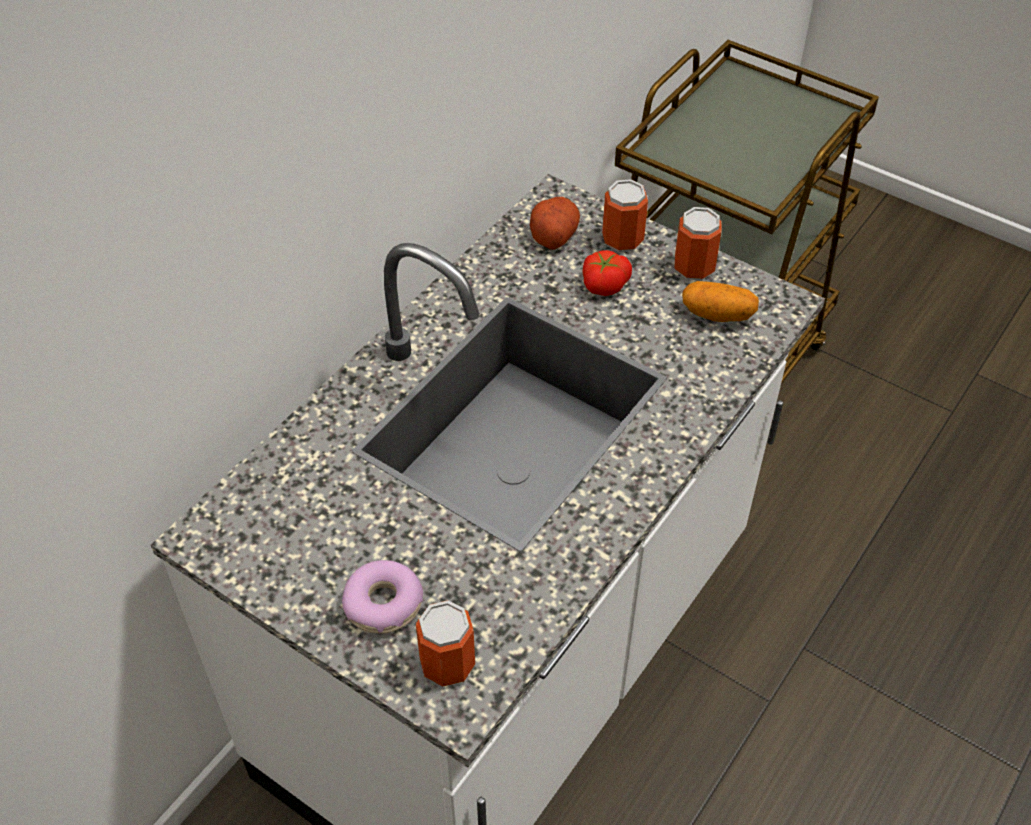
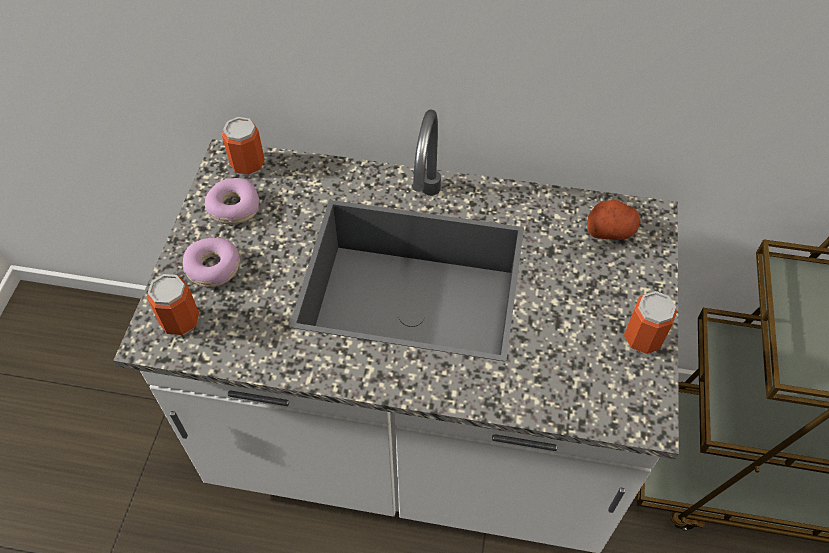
camera: 65 degrees right, 5 degrees up
tomato [582,250,632,296] -> none
can [602,179,648,252] -> can moved to [222,117,265,176]
potato [682,281,759,322] -> none
none -> donut [205,178,260,224]

